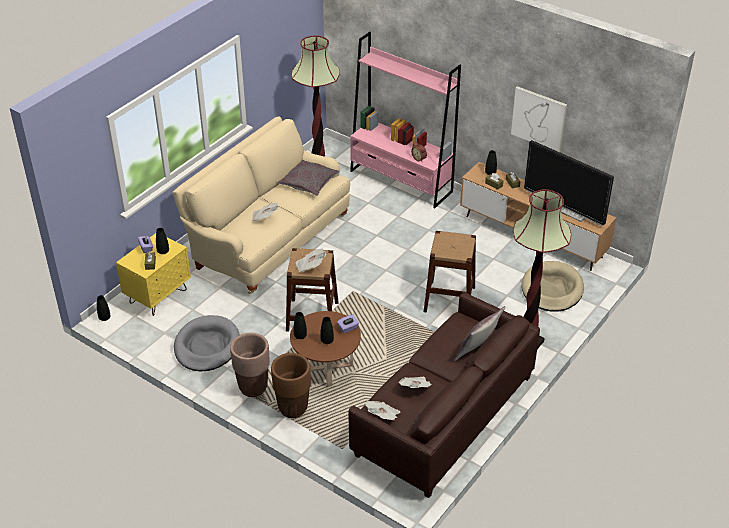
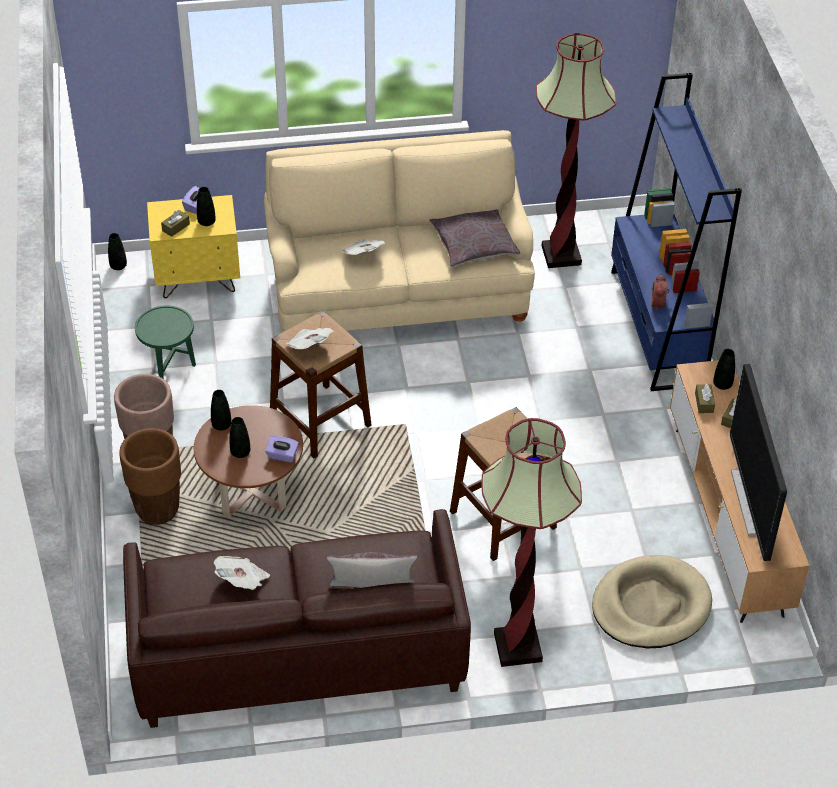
camera: 45 degrees right, 5 degrees up
grey dog bed [174,315,240,371] -> green side table [135,306,196,379]
pink bookcase [350,32,461,208] -> blue bookcase [611,73,742,391]
newspaper [365,401,400,420] -> none
picture [511,86,567,152] -> none

